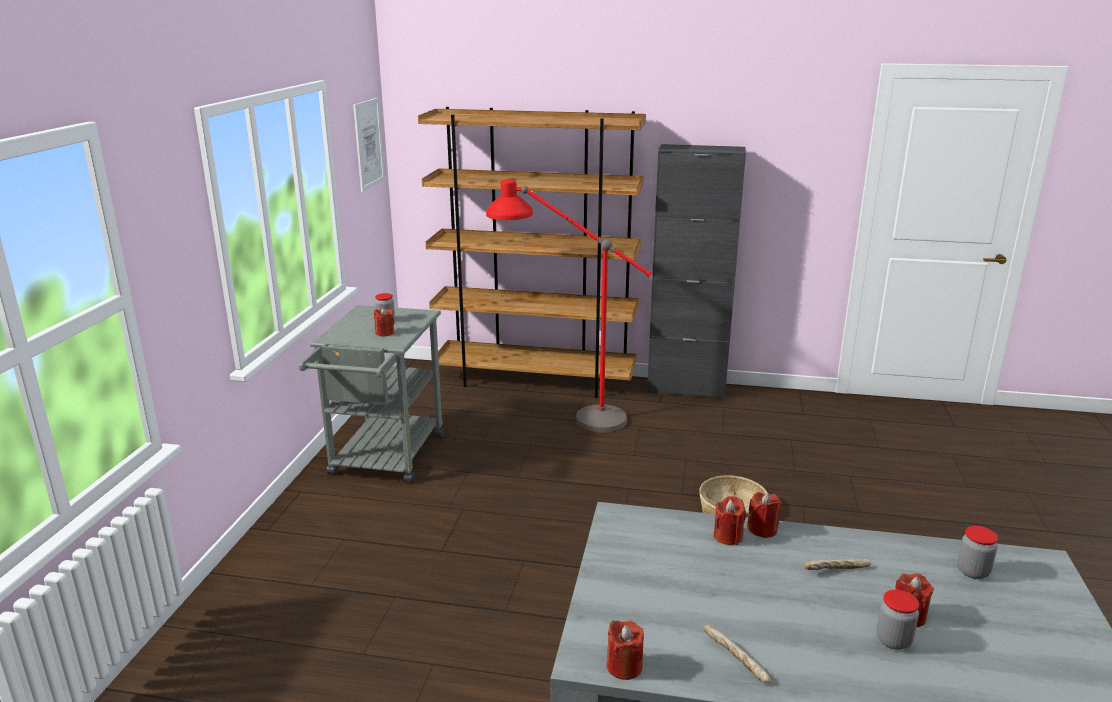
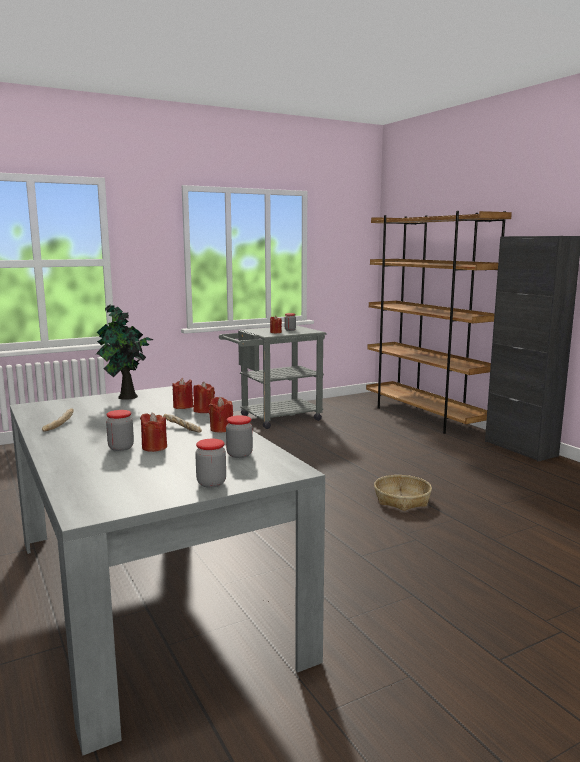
camera: 50 degrees right, 10 degrees down
picture [353,98,385,192] -> none
red floor lamp [486,179,652,432] -> none
red candle [606,620,644,680] -> red candle moved to [208,397,233,433]
none -> potted plant [96,304,153,400]
none -> jar [195,439,226,488]

